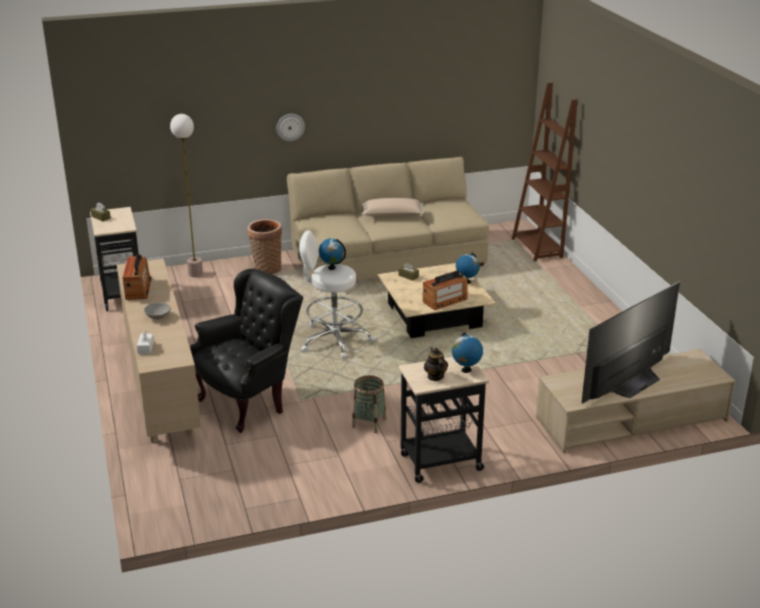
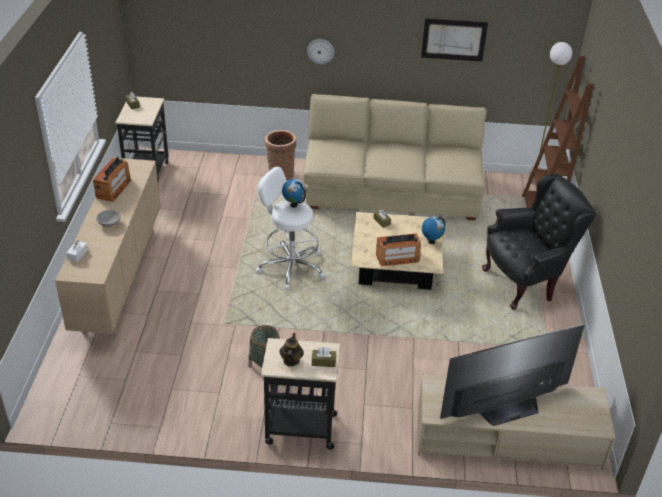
camera: 20 degrees right, 10 degrees up
floor lamp [170,114,203,277] -> floor lamp moved to [528,42,572,185]
black armchair [190,269,303,433] -> black armchair moved to [482,174,597,310]
beige pillow [362,198,424,217] -> none
globe [452,333,483,373] -> brown tissue box [311,347,336,367]
none -> picture [421,18,488,61]

